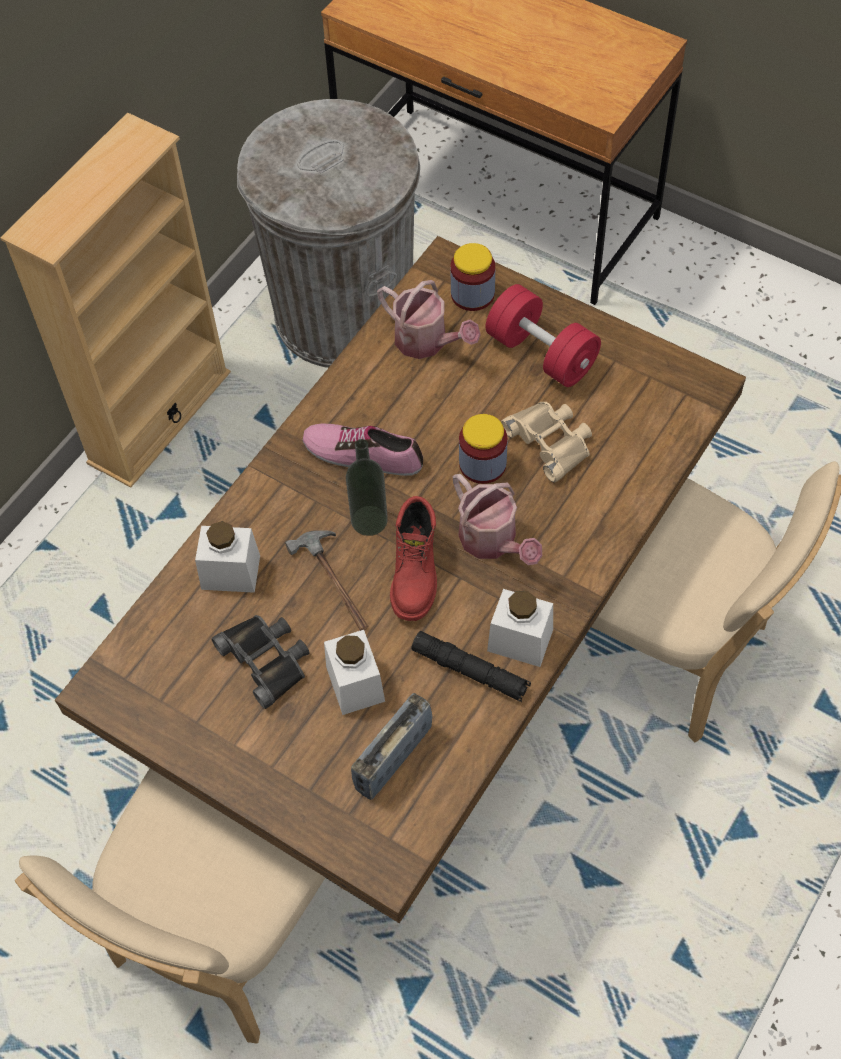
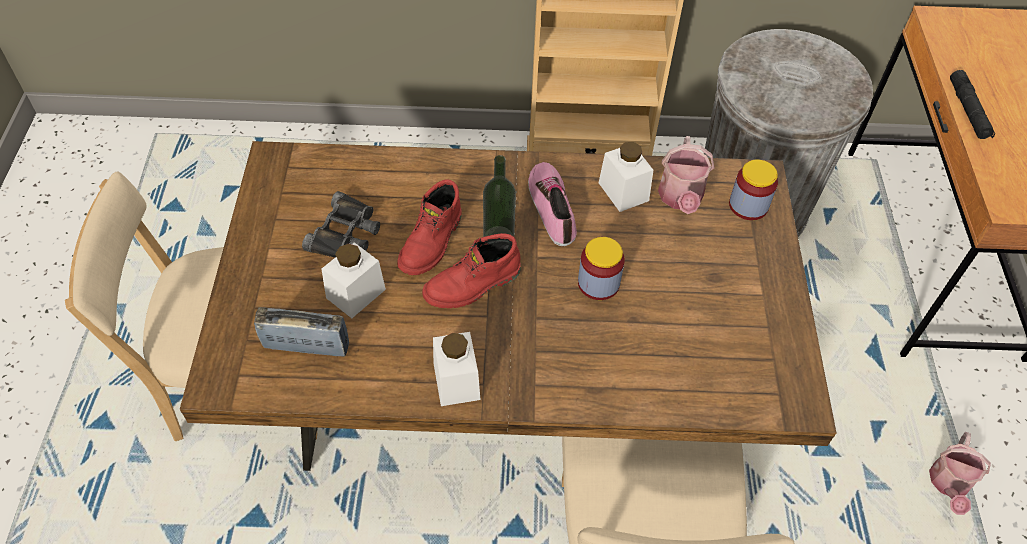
camera: 55 degrees right, 5 degrees down
white jar [195,521,260,593] -> white jar moved to [599,142,653,212]
hammer [285,531,368,631] -> red boot [397,179,462,275]
black flashlight [411,631,531,702] -> black flashlight moved to [950,70,995,139]
watering can [452,474,542,565] -> watering can moved to [929,432,991,515]
red dumbbell [486,284,601,387] -> none
beige binoculars [501,402,592,483] -> none

